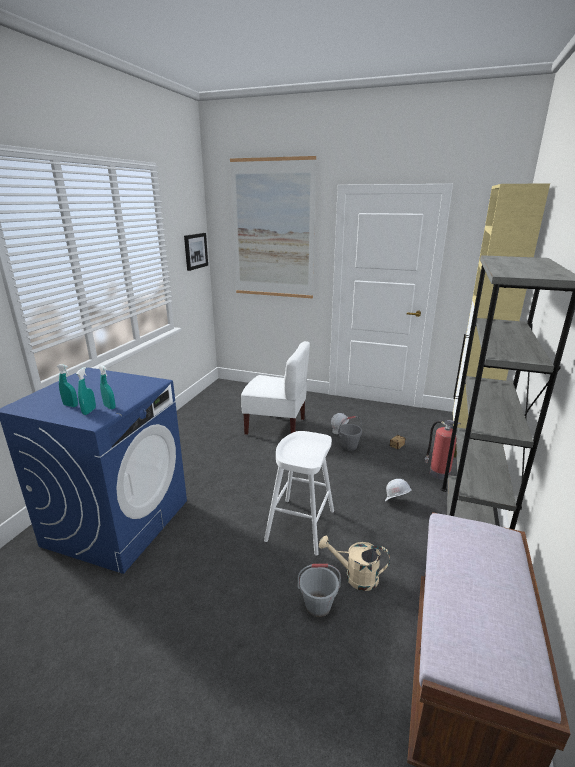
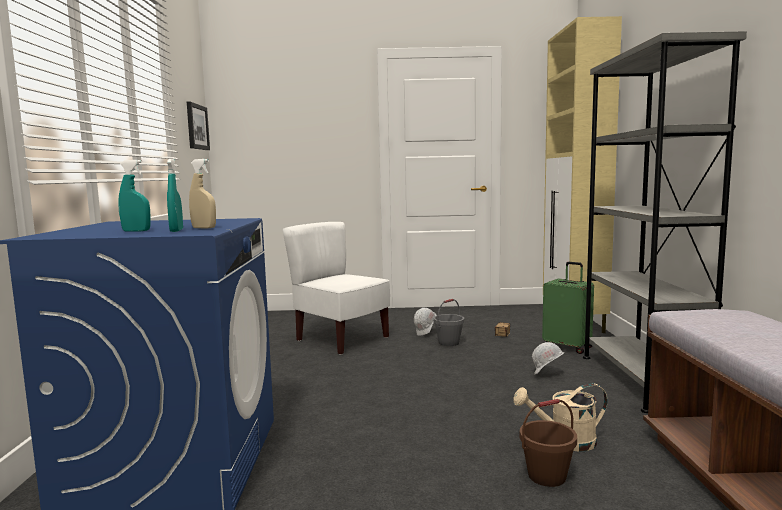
camera: 20 degrees left, 15 degrees down
turquoise spray bottle [99,365,116,409] -> beige spray bottle [189,159,216,228]
picture [230,156,316,298] -> none
white chair [241,341,310,435] -> white chair turned 135 degrees counterclockwise [283,222,390,355]
white stool [264,431,334,555] -> none
grey bucket [298,564,341,617] -> brown bucket [519,399,577,487]
fire extinguisher [425,420,461,480] -> green suitcase [542,262,594,354]

